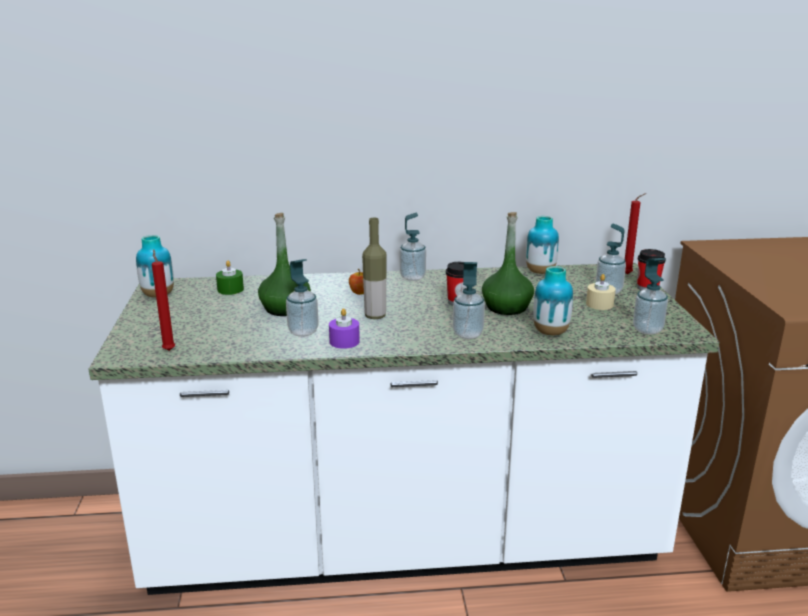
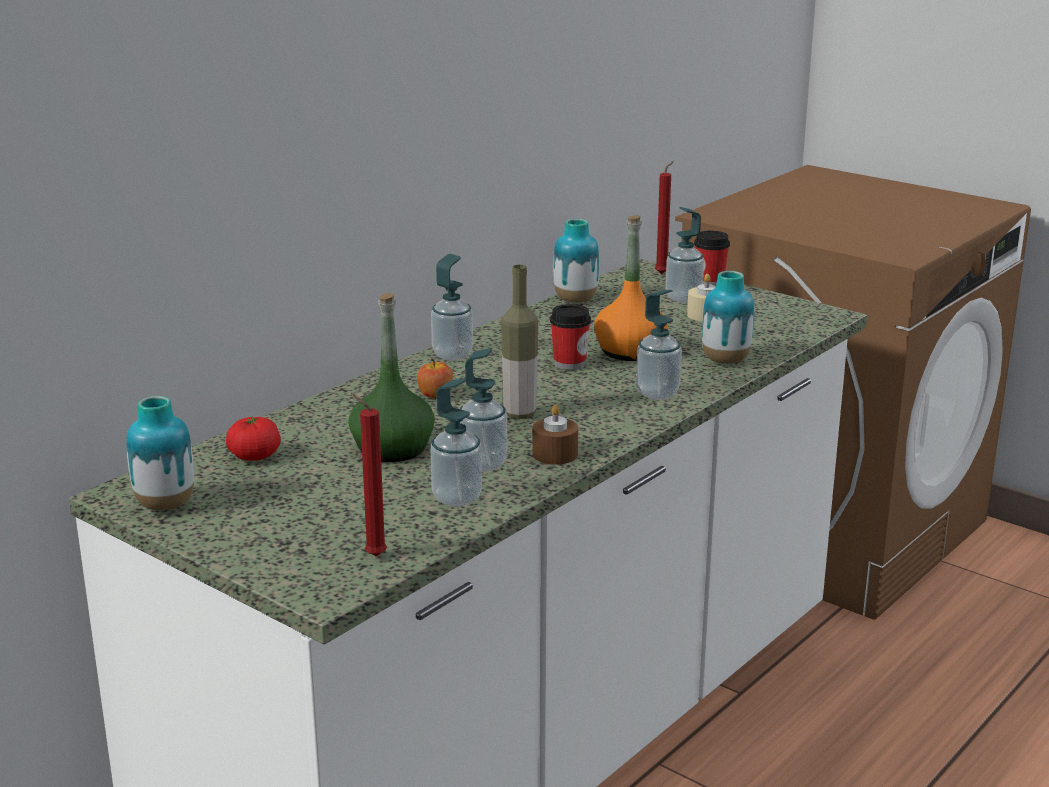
camera: 45 degrees left, 0 degrees up
green candle [216,261,244,295] -> tomato [226,417,281,461]
purple candle [329,308,360,349] -> brown candle [532,404,578,465]
green bottle [482,212,534,315] -> orange bottle [594,215,668,361]
soap dispenser [633,258,668,335] -> soap dispenser moved to [431,379,482,507]

